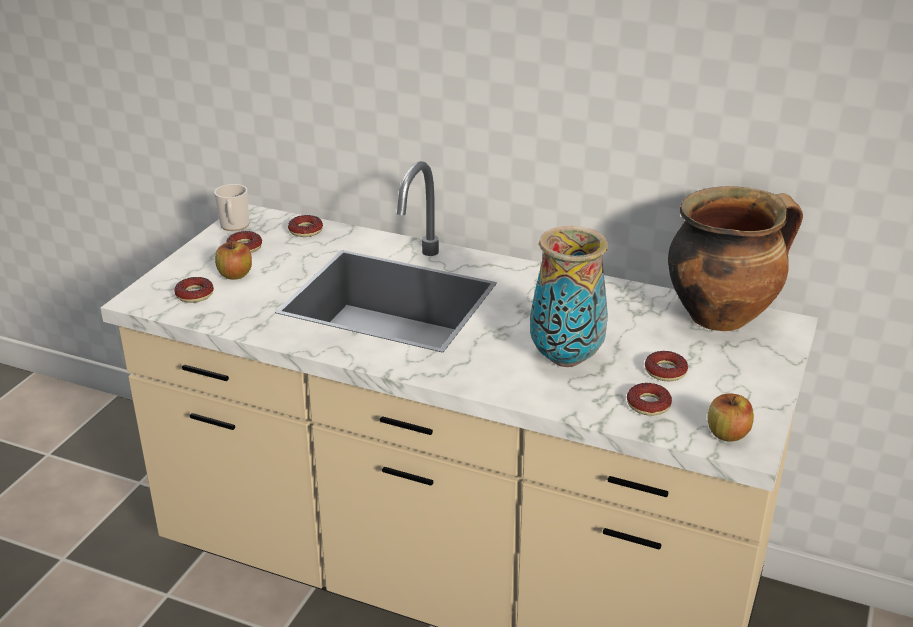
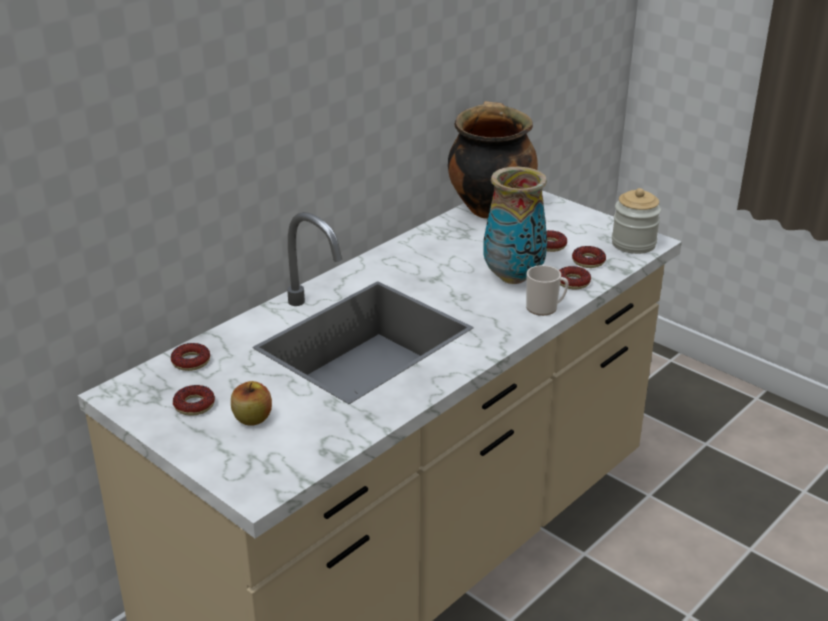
camera: 70 degrees left, 0 degrees up
donut [174,277,214,303] -> donut moved to [559,266,591,289]
mug [214,184,249,231] -> mug moved to [526,265,569,316]
apple [708,394,754,442] -> jar [612,188,661,254]

